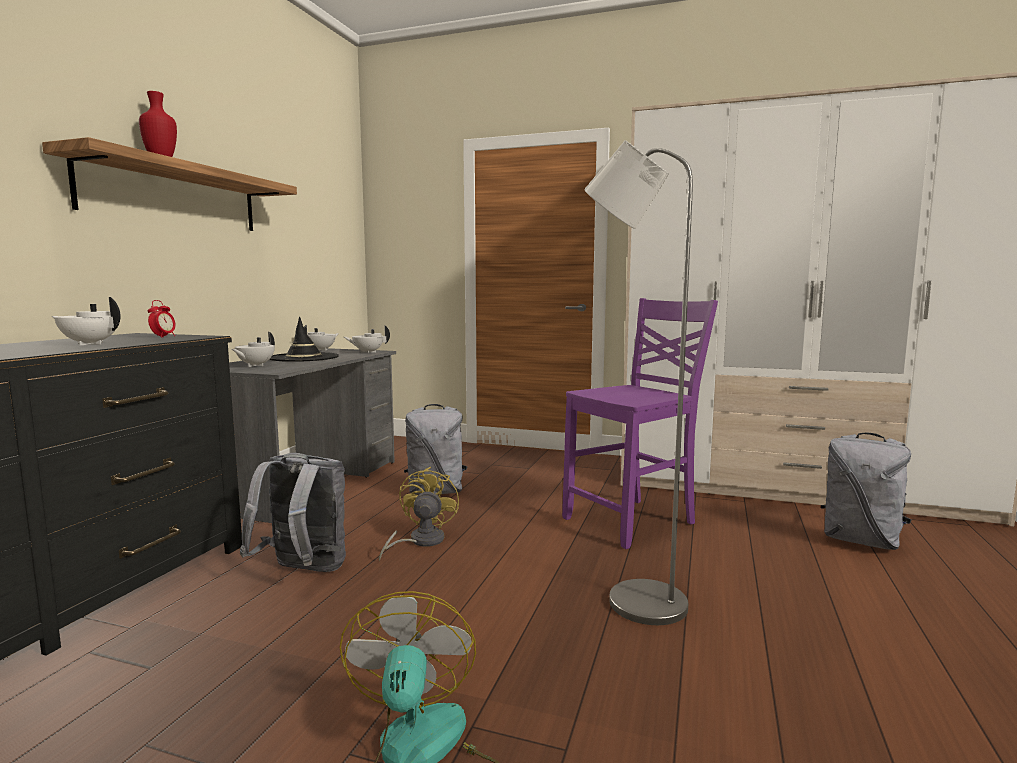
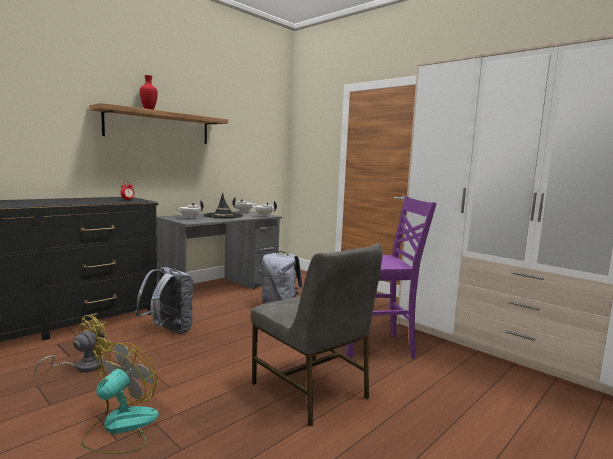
camera: 25 degrees right, 0 degrees up
white teapot [52,297,121,345] -> none
yellow fan [379,467,459,561] -> yellow fan moved to [35,313,113,375]
grey floor lamp [584,140,693,625] -> grey chair [251,244,383,427]
grey backpack [821,433,911,550] -> none

